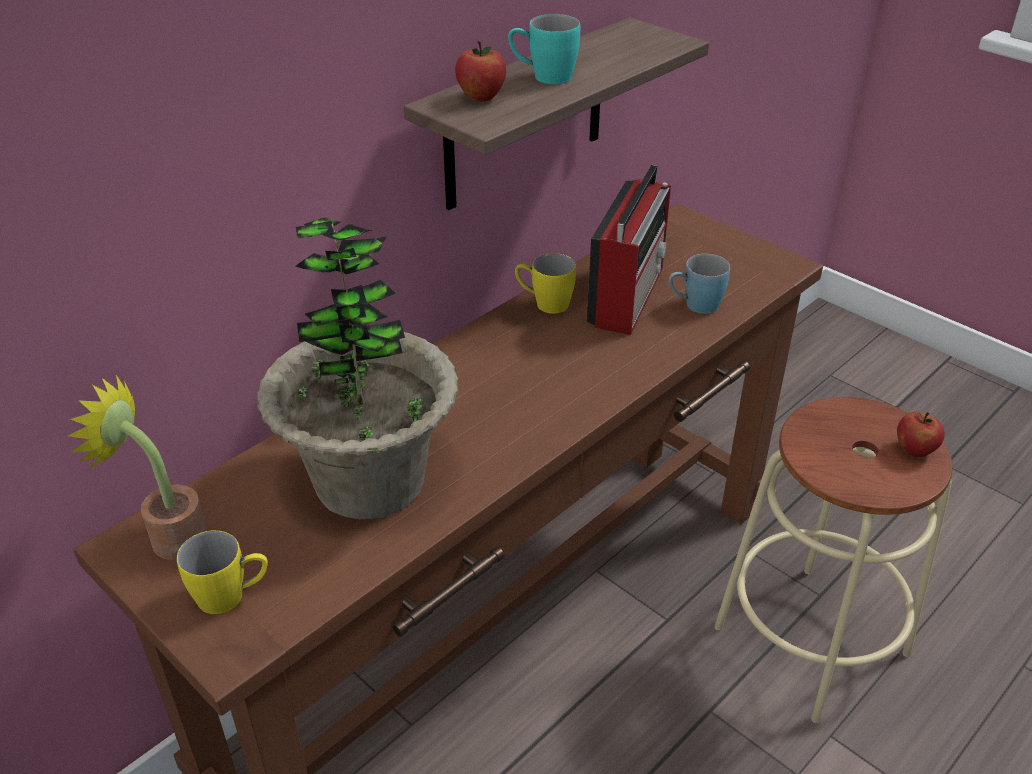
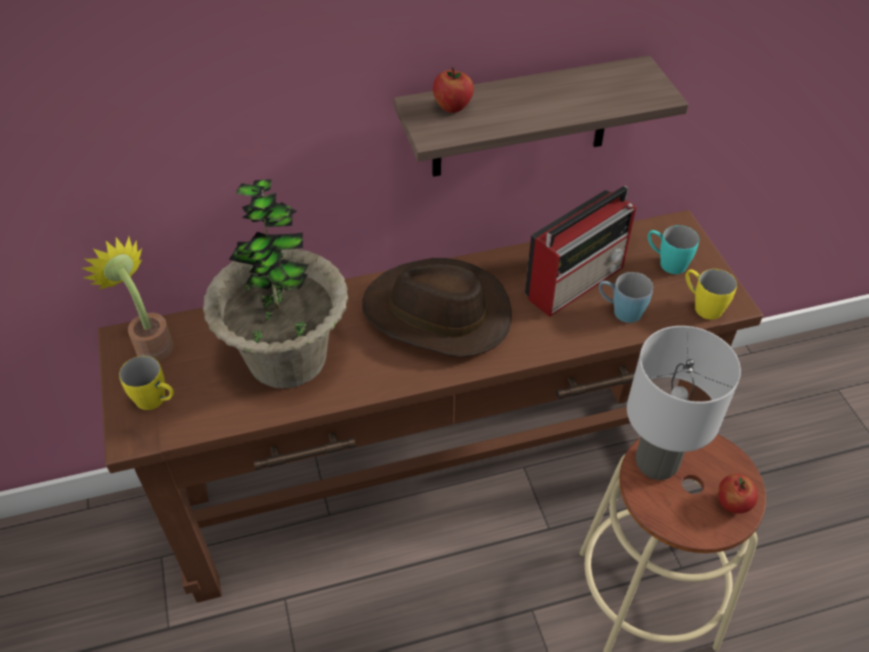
camera: 30 degrees right, 10 degrees up
turquoise mug [508,14,580,84] -> turquoise mug moved to [648,225,699,274]
yellow mug [515,253,576,314] -> yellow mug moved to [686,269,737,320]
none -> brown hat [362,258,512,358]
none -> white table lamp [627,326,741,480]

